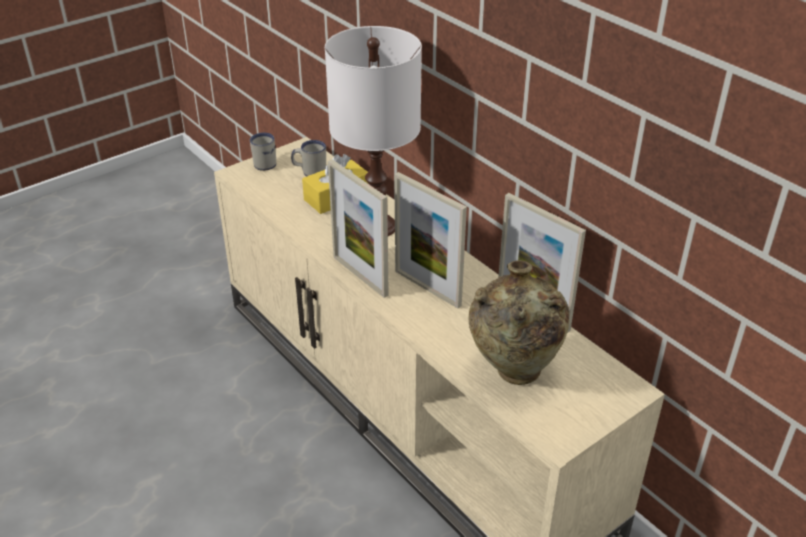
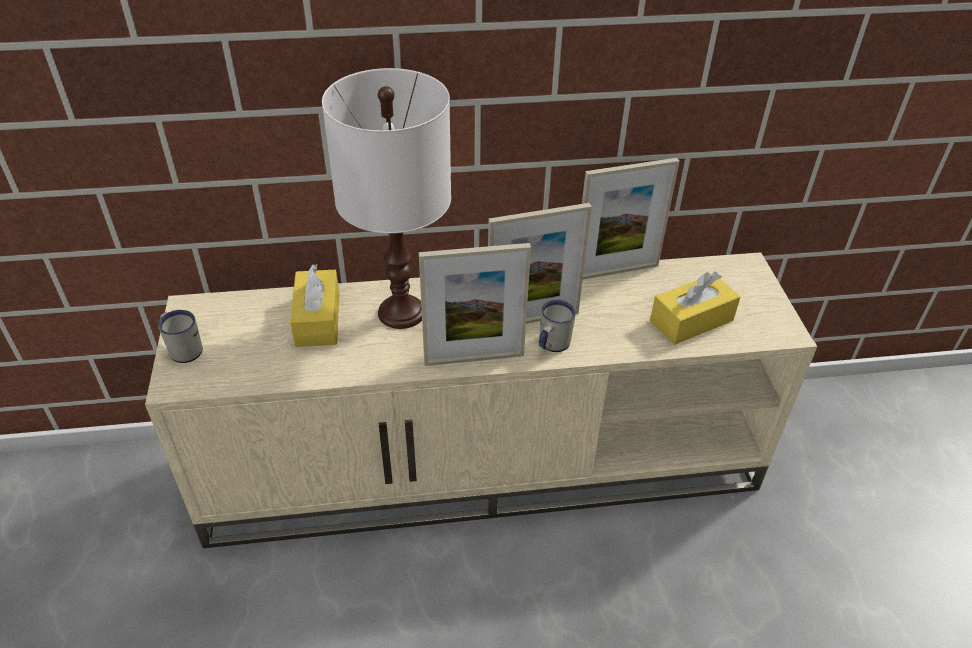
camera: 60 degrees left, 5 degrees up
white mug [291,140,326,177] -> white mug moved to [539,300,576,352]
beige vase [468,260,569,385] -> yellow tissue box [650,272,741,345]

